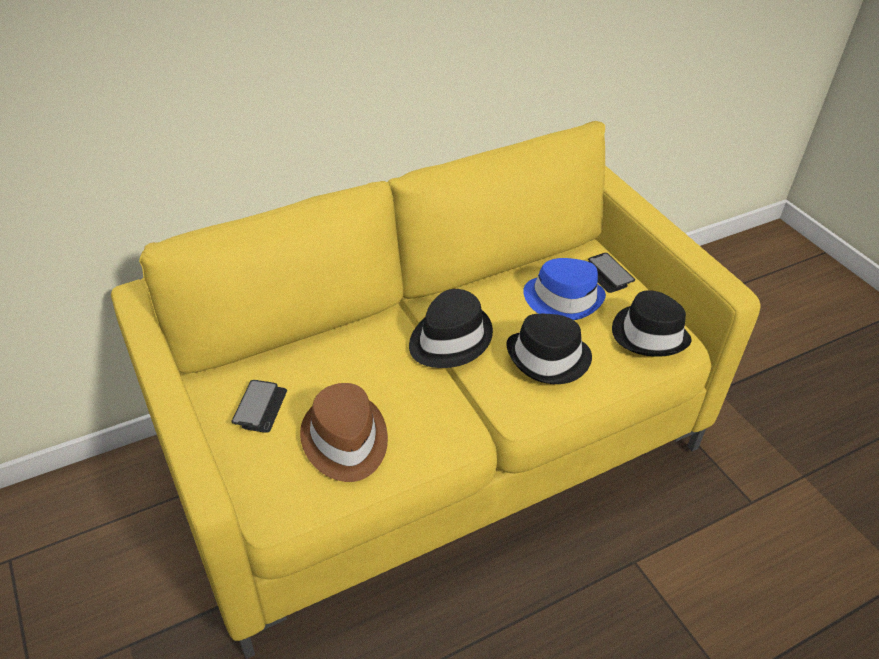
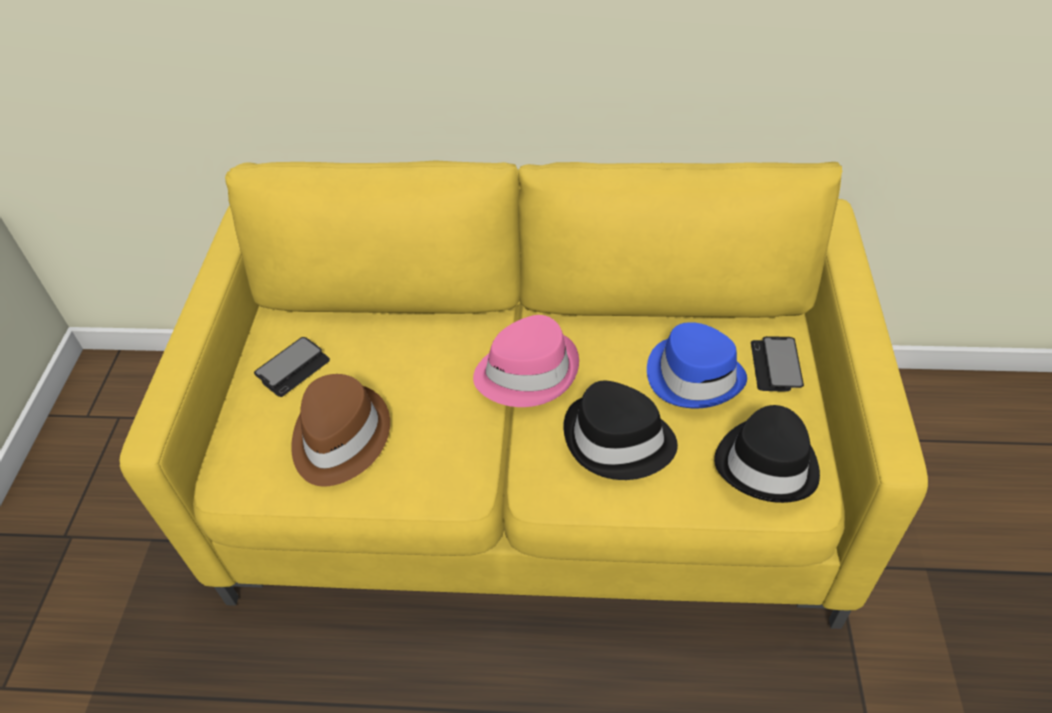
camera: 35 degrees right, 5 degrees up
black hat [409,289,493,368] -> pink hat [473,315,579,407]

